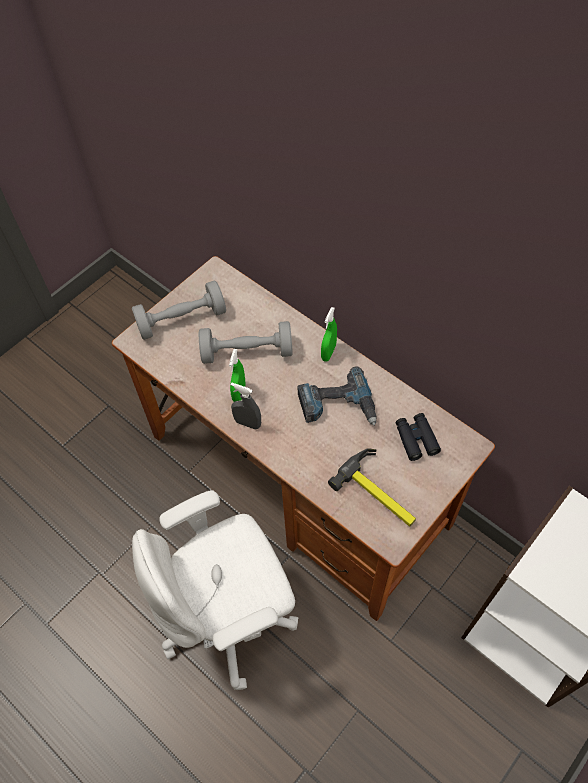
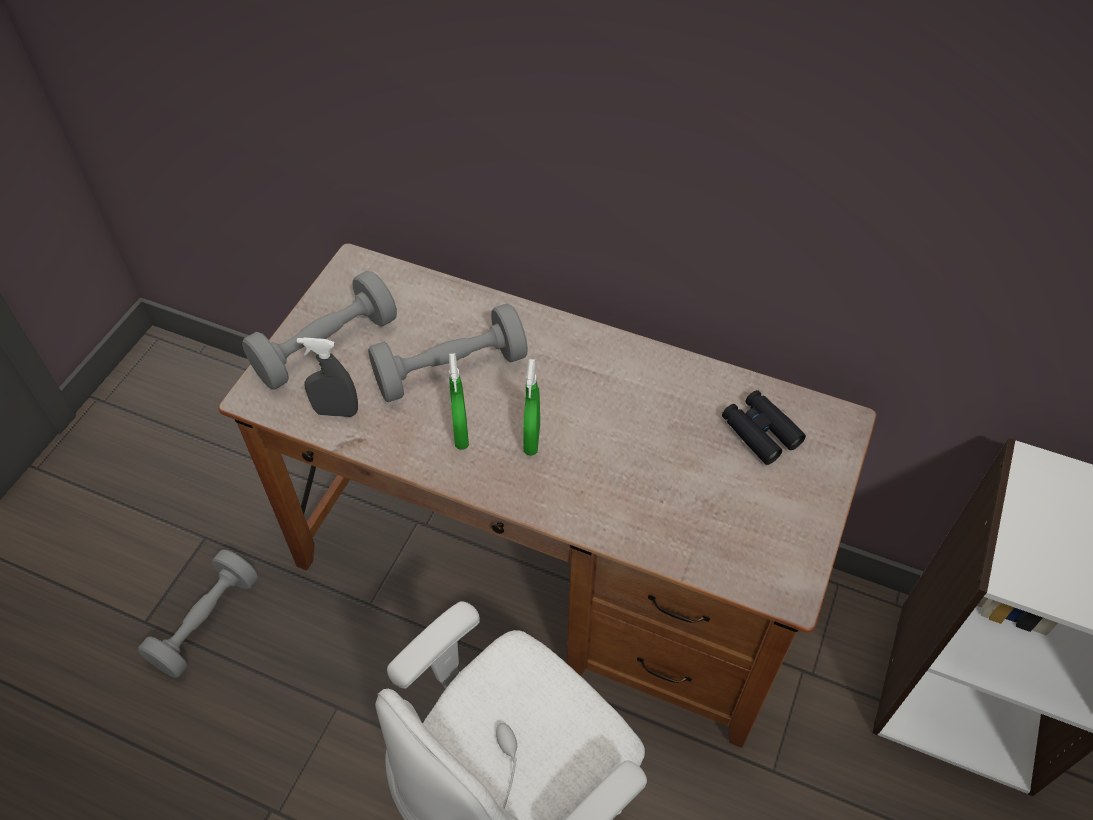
camera: 20 degrees left, 5 degrees down
grey spray bottle [231,383,261,430] -> grey spray bottle moved to [297,337,358,417]
power drill [297,366,377,426] -> none
green spray bottle [321,307,337,362] -> green spray bottle moved to [523,359,540,456]
hammer [328,448,416,527] -> none
none -> grey dumbbell [138,550,258,678]

